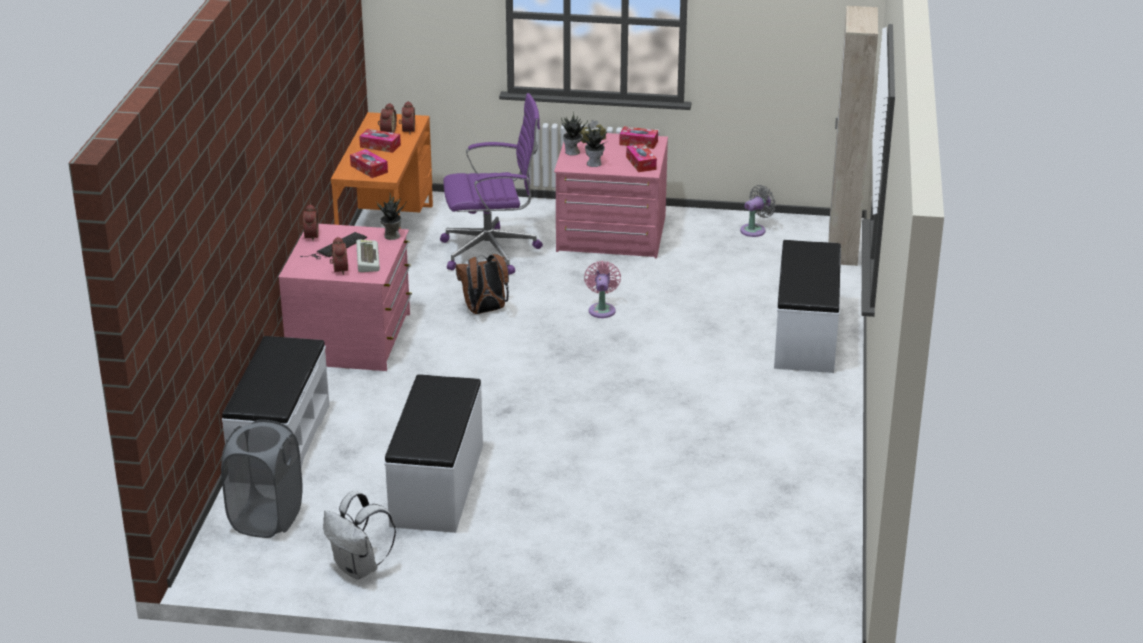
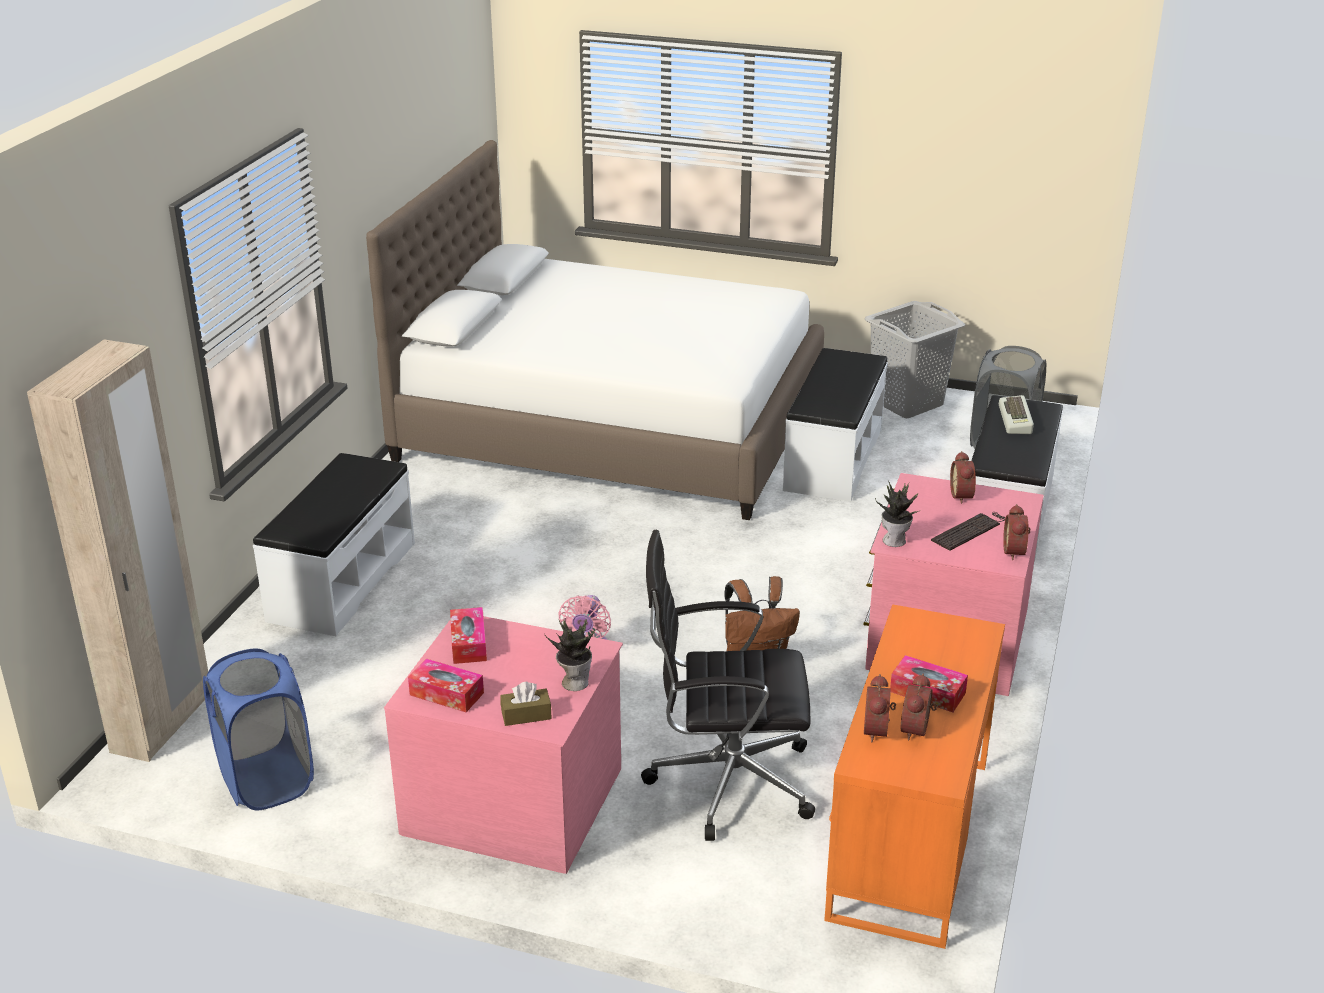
camera: 170 degrees left, 0 degrees up
white backpack [323,491,396,580] -> grey laundry basket [864,301,965,419]
tissue box [350,149,388,178] -> none
keyboard [356,239,380,272] -> keyboard moved to [999,395,1034,434]
purple office chair [440,93,543,275] -> black office chair [641,530,815,841]
potted plant [579,126,607,167] -> none
grey fan [740,185,776,237] -> blue laundry basket [203,649,314,811]
none -> white bed [366,140,824,520]

